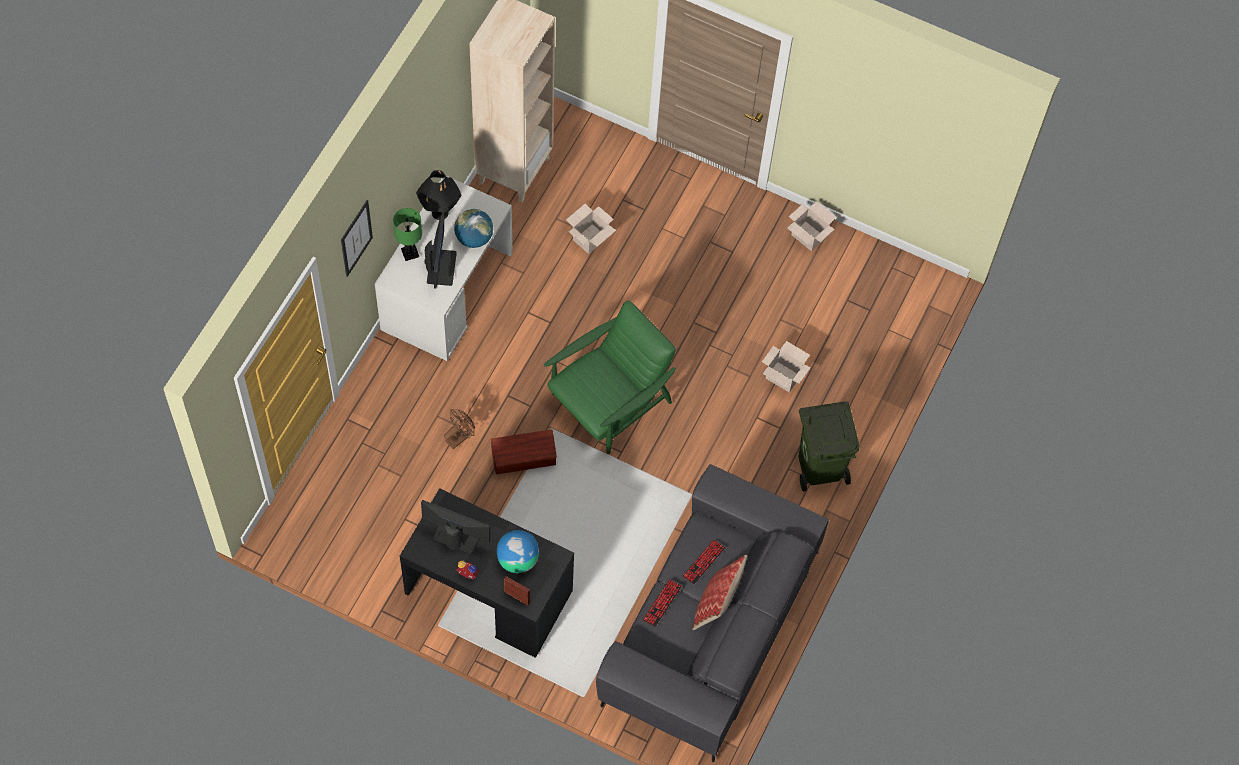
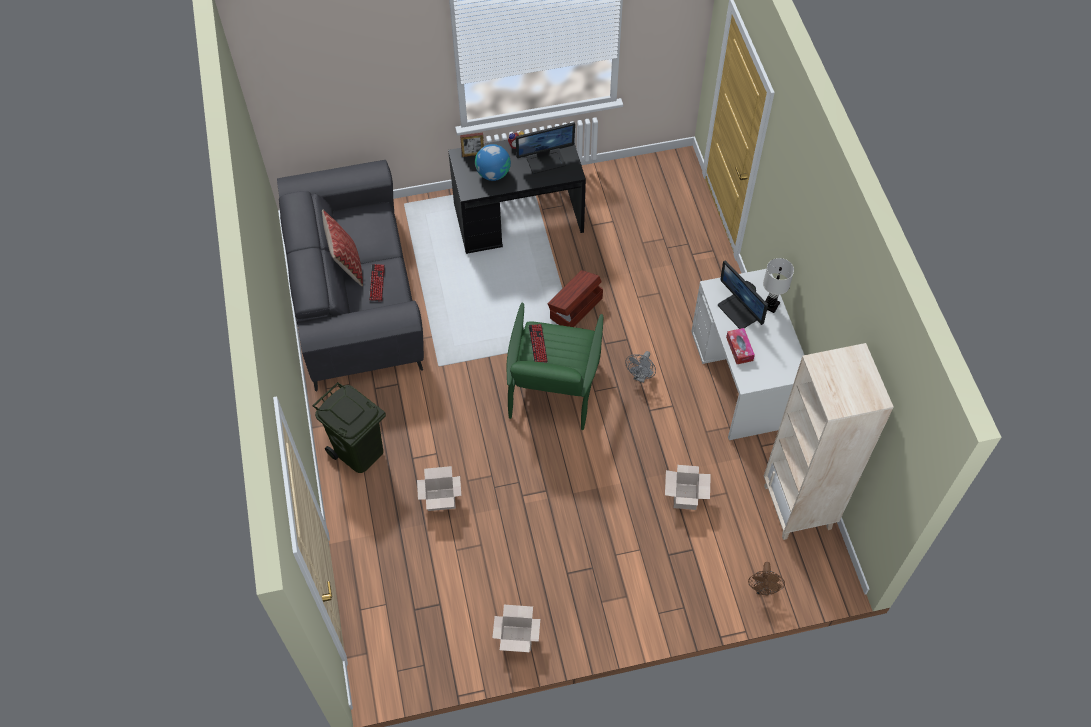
camera: 145 degrees right, 5 degrees down
picture [341,200,373,277] -> none
green table lamp [393,208,422,261] -> white table lamp [763,258,794,313]
black table lamp [416,170,462,220] -> none
brown fan [444,409,475,449] -> brown fan moved to [748,562,785,596]
globe [454,209,493,248] -> tissue box [726,328,755,364]
keyboard [643,579,682,627] -> keyboard moved to [529,324,548,363]
none -> grey fan [625,351,656,383]

